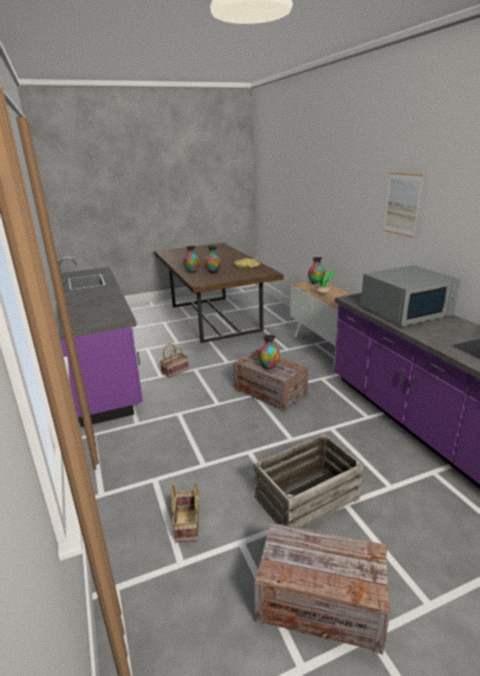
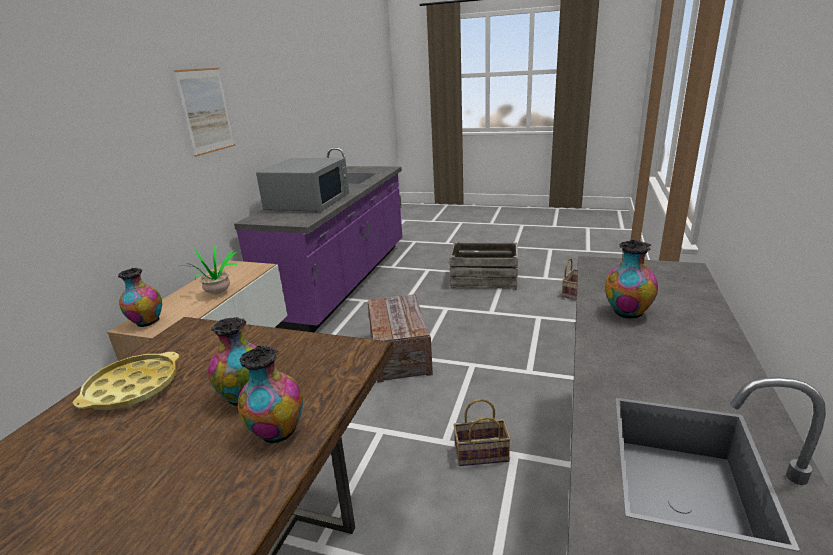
camera: 140 degrees left, 0 degrees up
crate [254,523,390,655] -> none
vase [258,335,280,369] -> vase moved to [605,240,658,319]
grey microwave [361,265,461,326] -> grey microwave turned 90 degrees clockwise [256,158,349,212]

